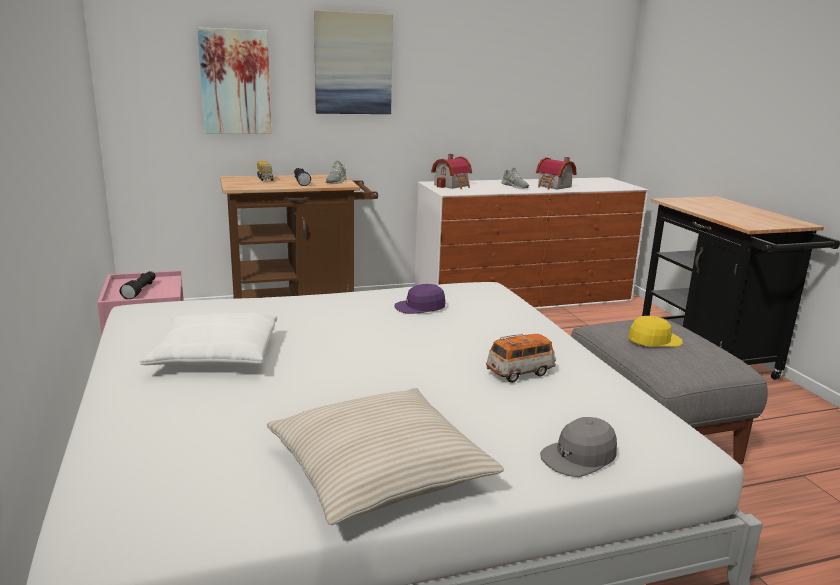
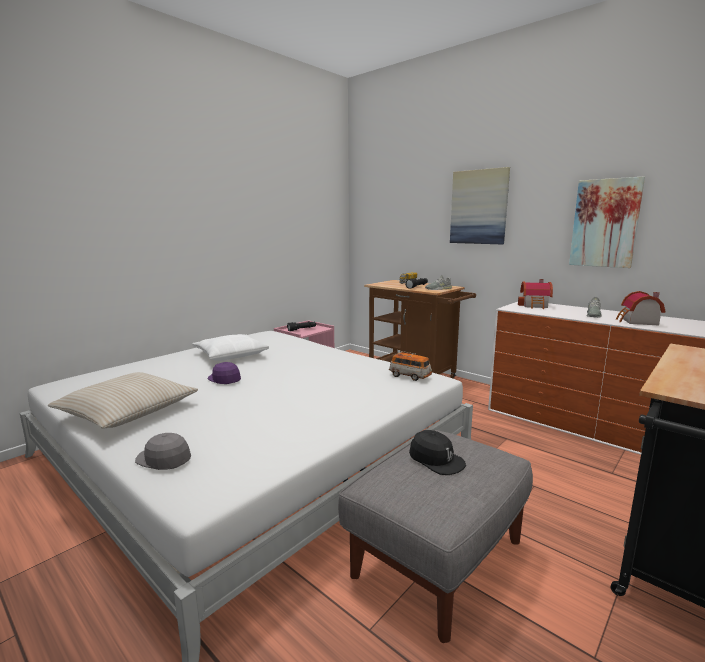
camera: 60 degrees right, 5 degrees down
picture [197,27,271,134] -> picture moved to [569,176,645,268]
purple cap [395,284,445,314] -> purple cap moved to [207,362,241,384]
toy car [486,334,556,383] -> toy car moved to [389,351,432,381]
yellow cap [628,316,683,347] -> black cap [409,430,466,475]

